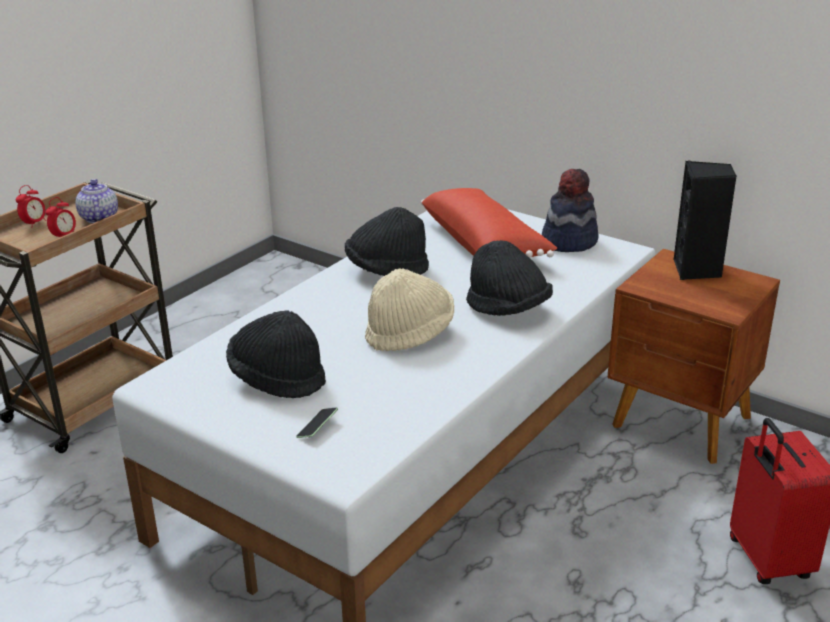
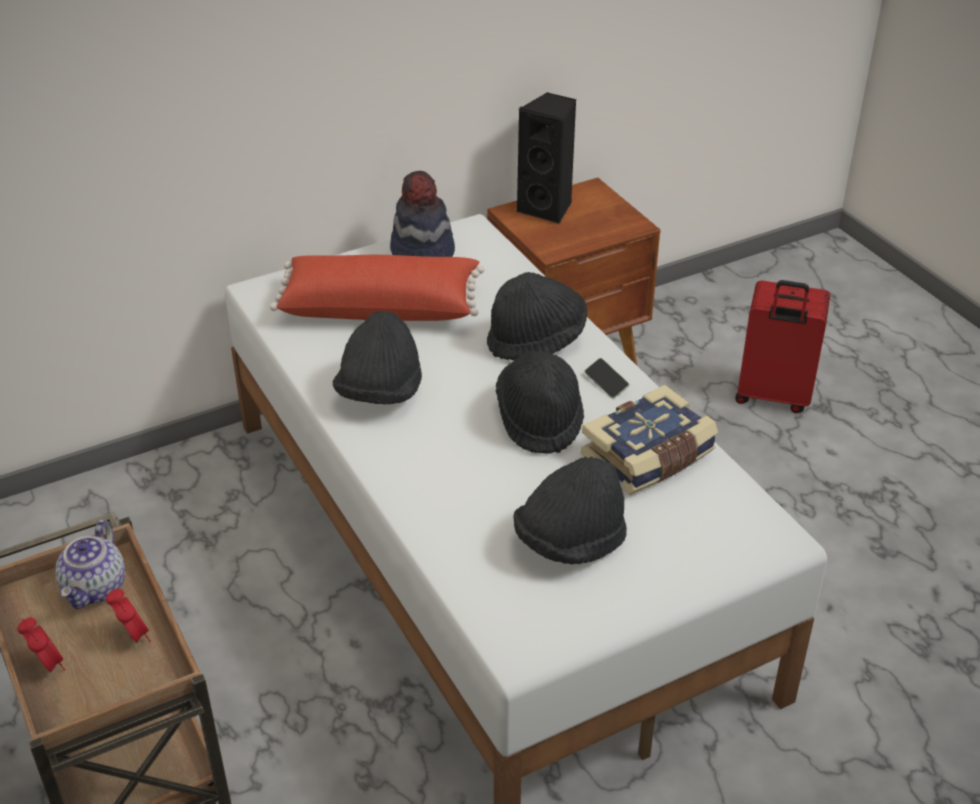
camera: 65 degrees left, 10 degrees up
teapot [75,179,118,223] -> teapot turned 90 degrees counterclockwise [55,520,125,609]
phone [296,407,338,438] -> phone moved to [584,358,630,399]
beige hat [365,268,454,351] -> black hat [496,351,584,454]
none -> book [581,385,718,495]

